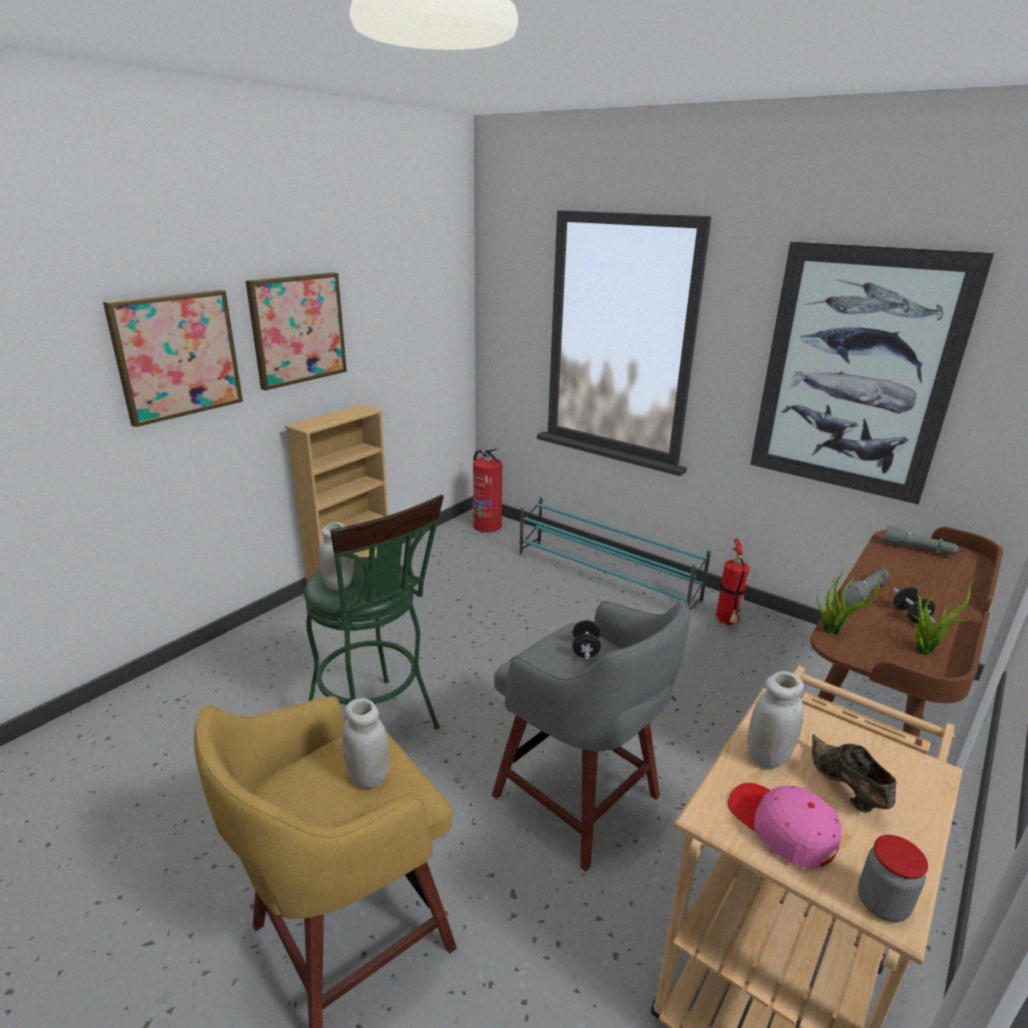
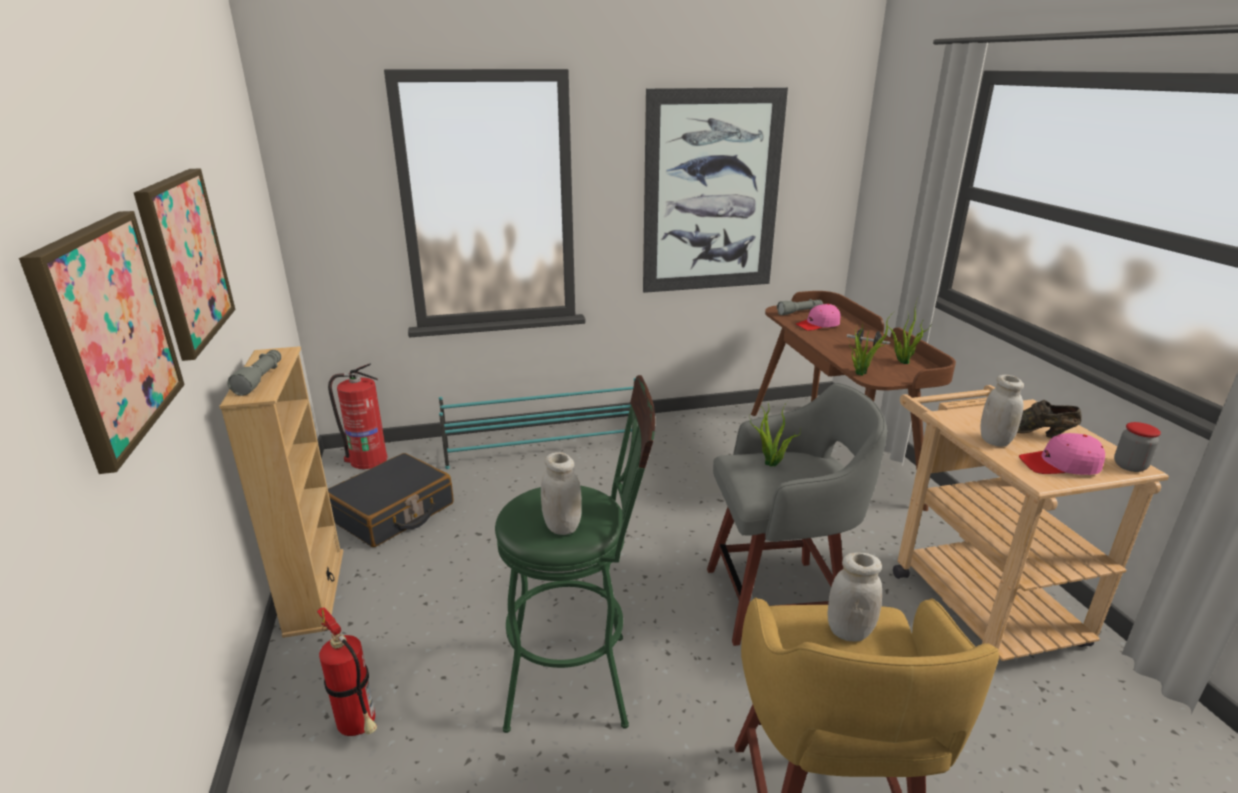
camera: 50 degrees left, 0 degrees up
black dumbbell [572,620,601,659] -> potted plant [750,402,801,467]
fire extinguisher [716,538,749,625] -> fire extinguisher moved to [317,608,377,736]
grey flashlight [841,569,890,606] -> grey flashlight moved to [227,350,281,396]
none -> black suitcase [328,453,454,547]
none -> pink cap [796,304,840,331]

